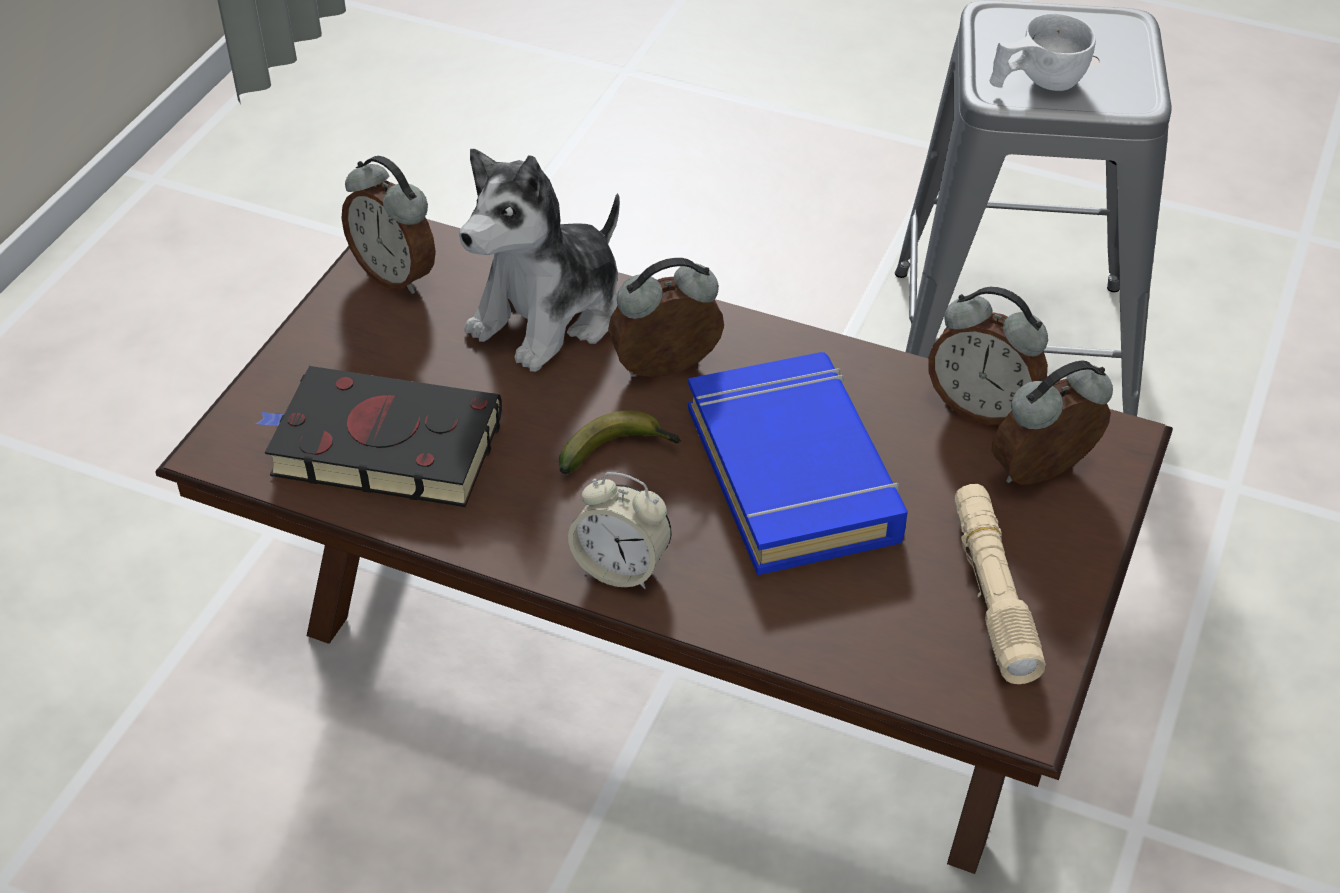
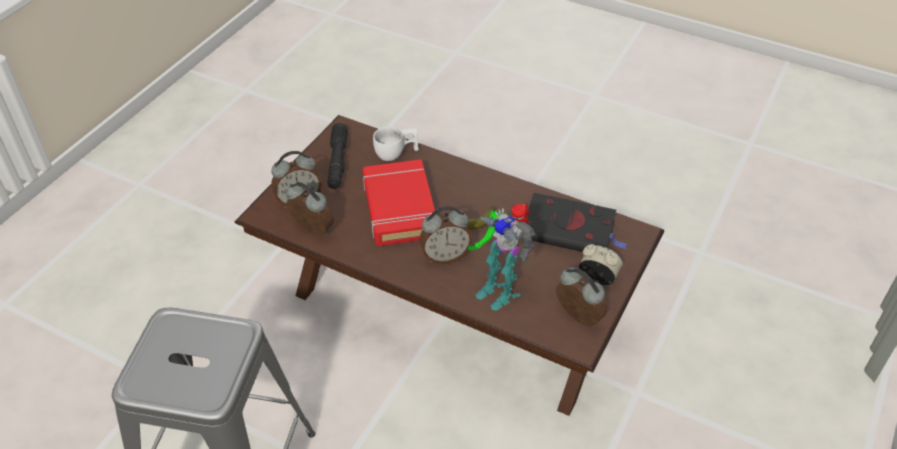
camera: 175 degrees left, 0 degrees up
plush toy [459,149,620,372] -> toy robot [468,203,536,311]
alarm clock [568,472,672,589] -> alarm clock moved to [579,244,623,285]
blue book [688,352,908,575] -> red book [363,159,435,246]
beige flashlight [954,484,1046,684] -> black flashlight [328,123,348,189]
white cup [990,13,1096,91] -> white cup moved to [373,126,419,161]

